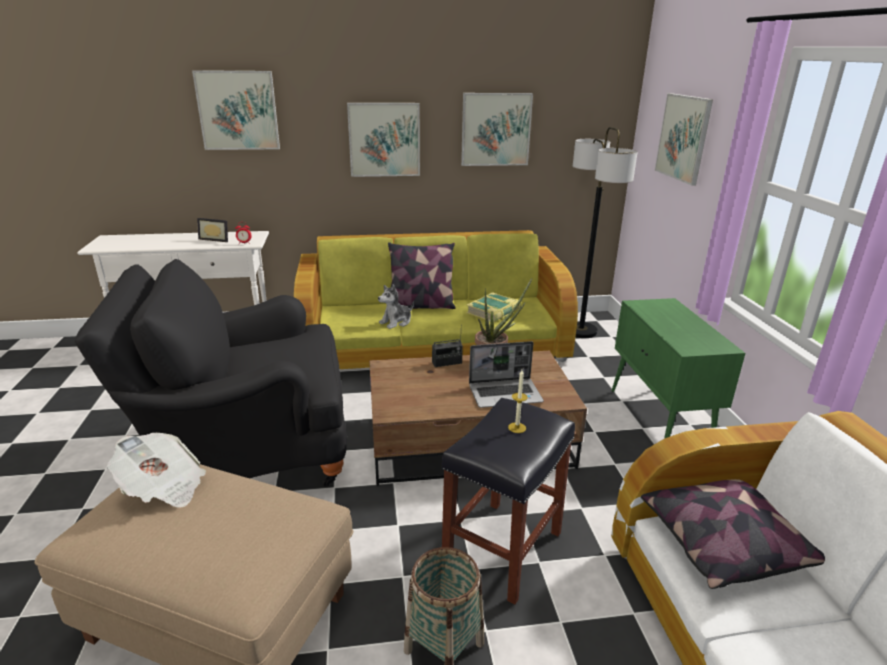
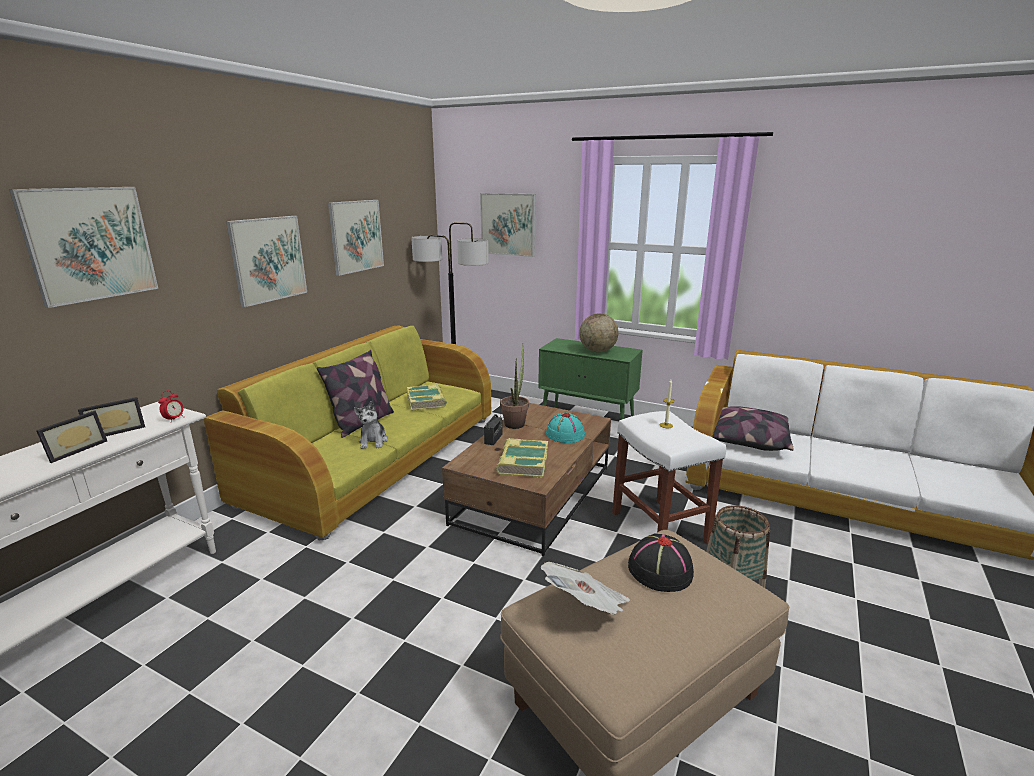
camera: 55 degrees left, 5 degrees down
black armchair [75,259,347,487] -> none
black stool [442,398,575,605] -> white stool [612,411,726,544]
laptop [469,341,544,408] -> turquoise hat [546,413,585,443]
none -> picture frame [36,411,107,463]
none -> book [496,438,548,478]
none -> globe [579,313,619,352]
none -> black hat [628,534,694,592]

